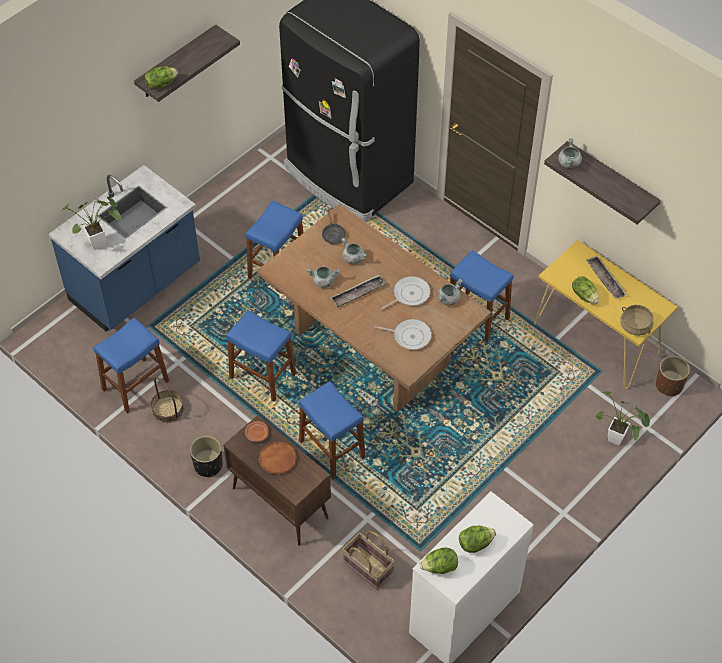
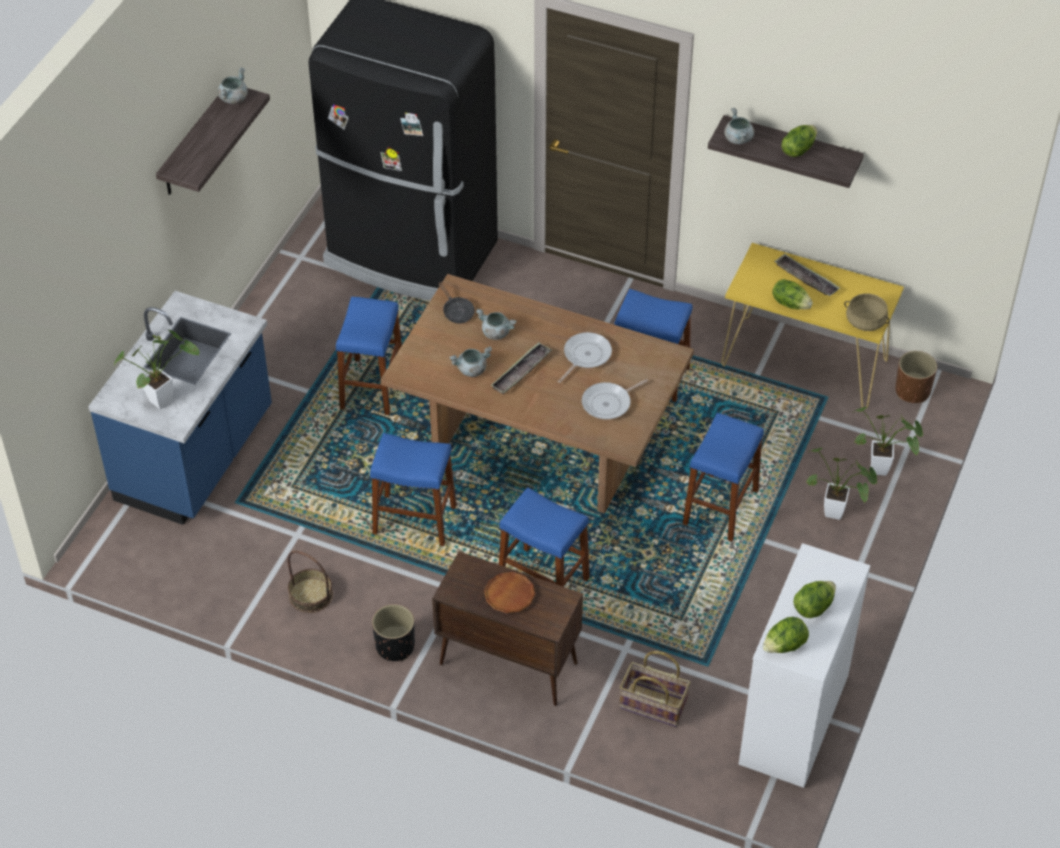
camera: 20 degrees left, 5 degrees down
blue stool [93,318,169,413] -> blue stool moved to [683,413,764,542]
lettuce [145,66,178,89] -> lettuce moved to [782,125,817,157]
brown plate [245,421,269,442] -> none
frying pan [374,319,432,350] -> frying pan turned 150 degrees clockwise [582,379,648,420]
grey cooking pot [437,279,463,306] -> grey cooking pot moved to [218,67,248,104]
none -> potted plant [806,448,877,520]

